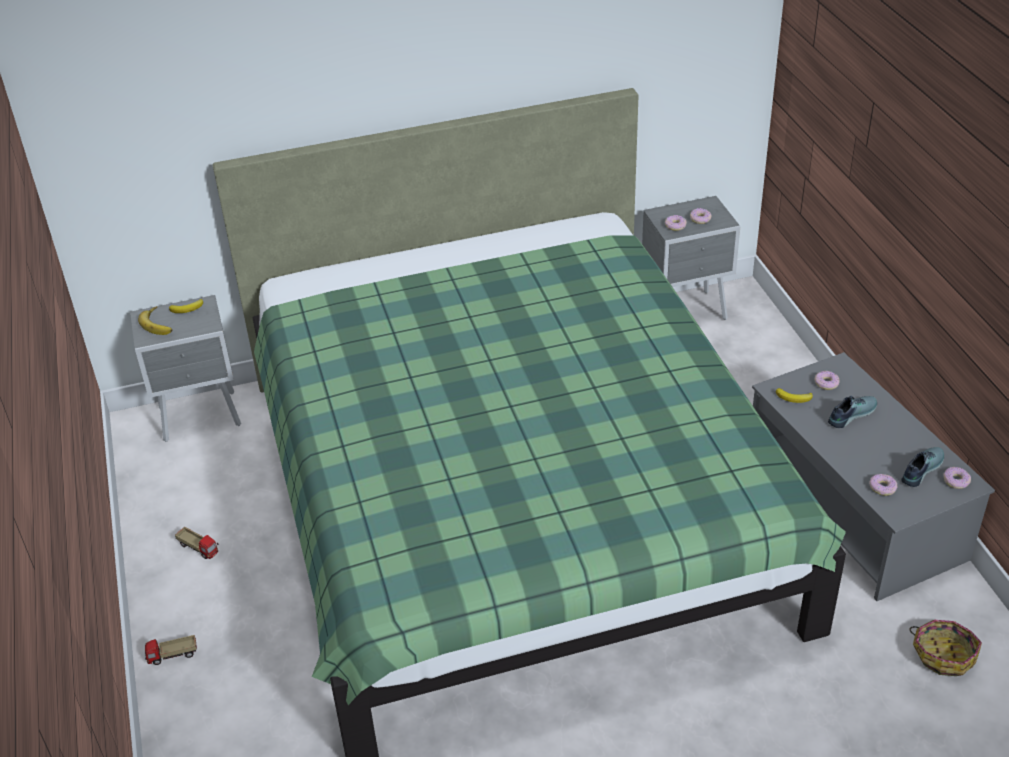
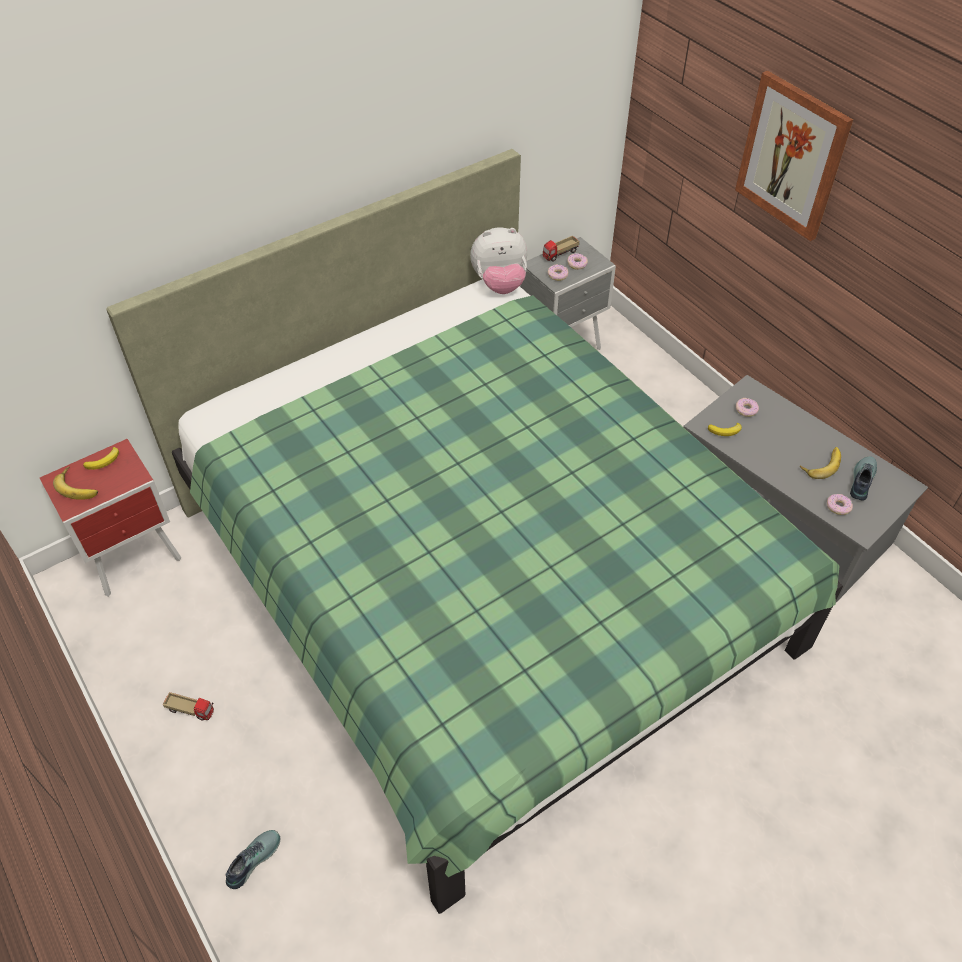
camera: 20 degrees left, 10 degrees up
grey nightstand [130,295,241,442] -> red nightstand [40,439,181,596]
toy truck [145,635,197,665] -> toy truck moved to [543,236,580,261]
shoe [828,396,877,428] -> shoe moved to [225,830,281,889]
basket [909,620,982,676] -> none
donut [943,467,971,489] -> none
none -> plush toy [470,227,527,294]
none -> picture [735,71,853,241]
none -> banana [800,447,841,479]

